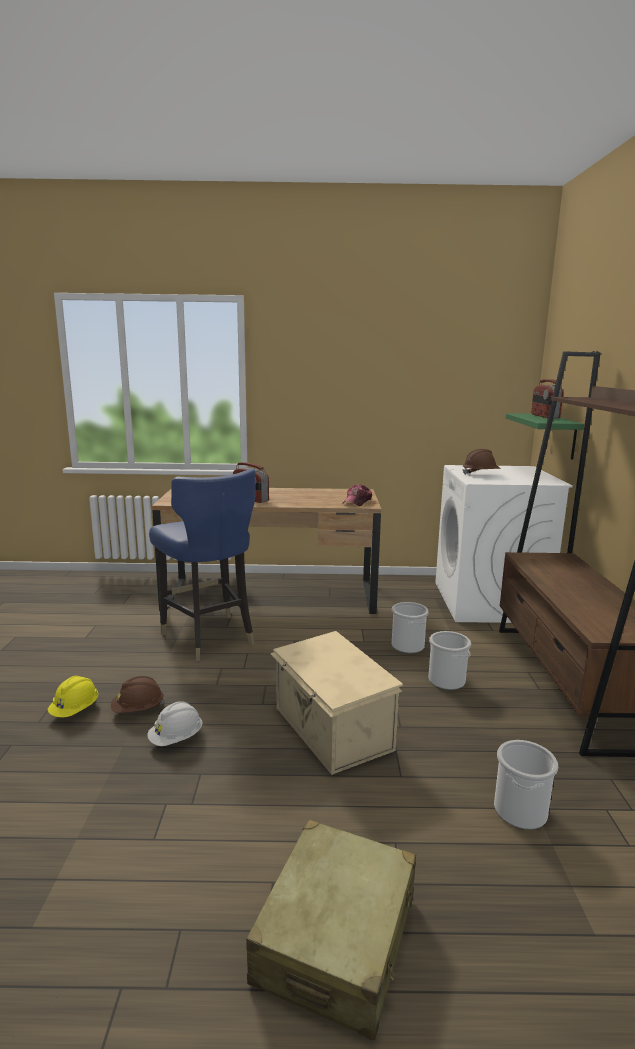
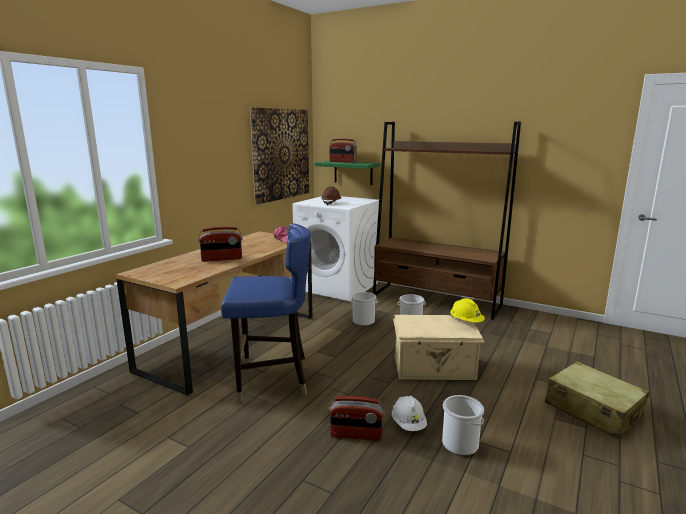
camera: 60 degrees left, 0 degrees up
yellow hard hat [48,676,98,717] -> yellow hard hat moved to [450,298,485,323]
brown hard hat [111,676,165,713] -> radio [329,396,385,441]
bucket [494,740,558,830] -> bucket moved to [442,395,484,456]
none -> picture [250,108,309,205]

